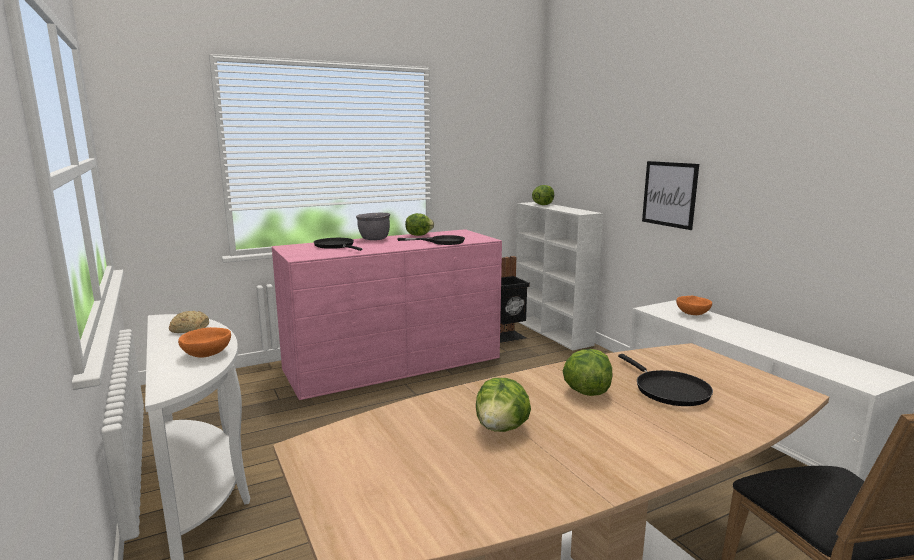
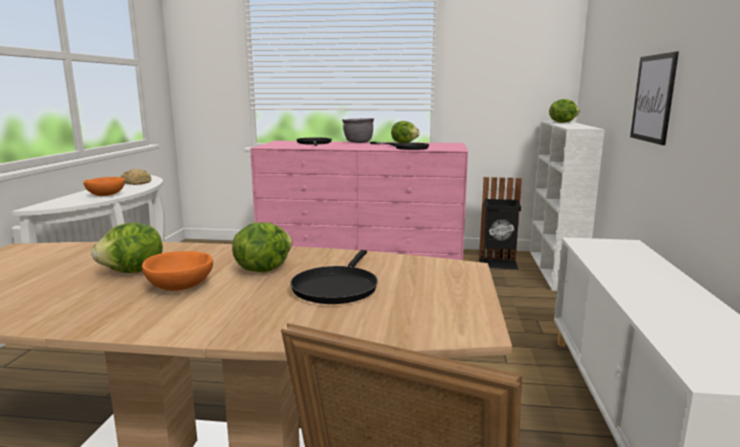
camera: 35 degrees right, 0 degrees up
orange bowl [676,296,712,315] -> orange bowl moved to [142,251,213,291]

